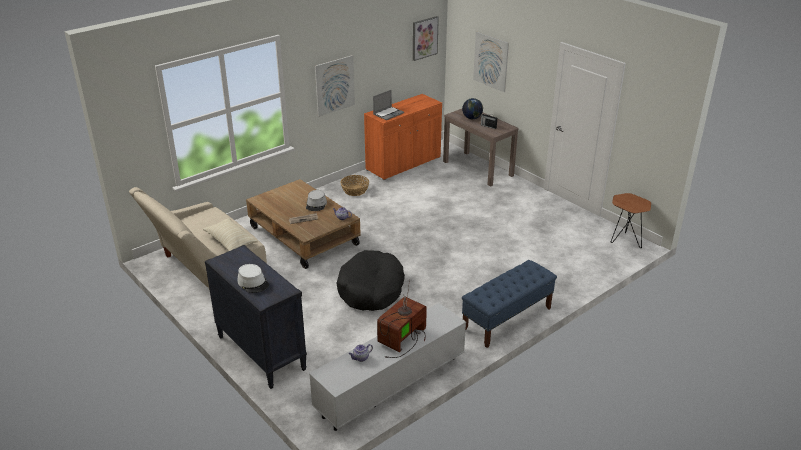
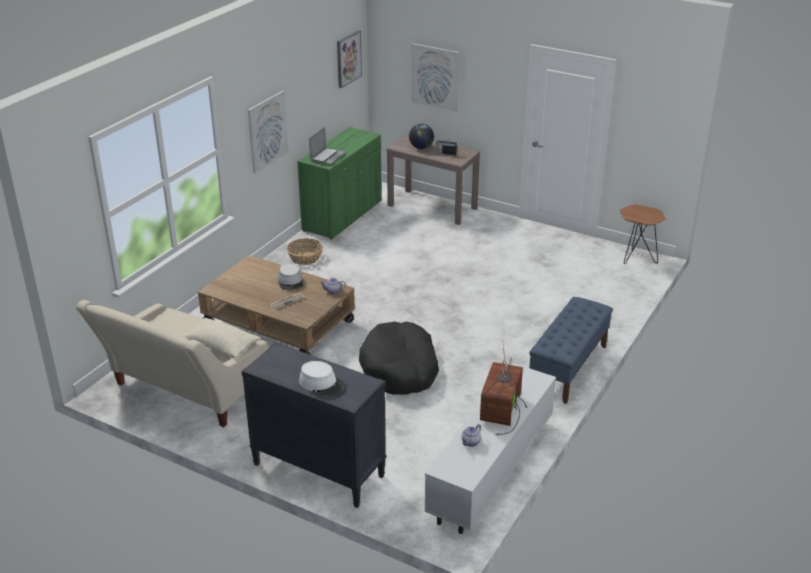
camera: 20 degrees left, 0 degrees up
orange cabinet [364,94,442,180] -> green cabinet [297,127,382,240]

